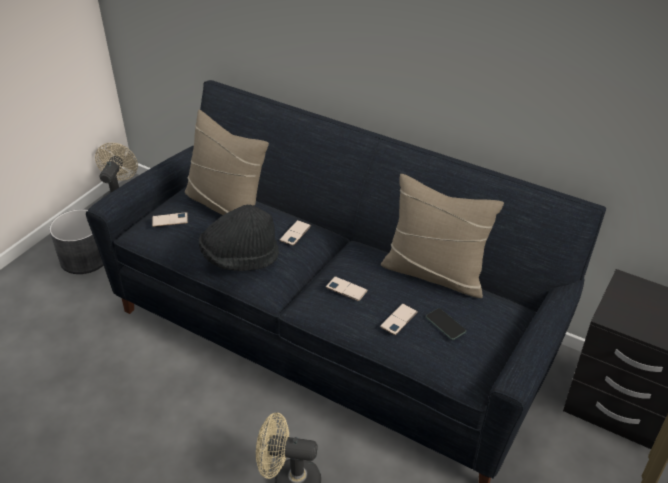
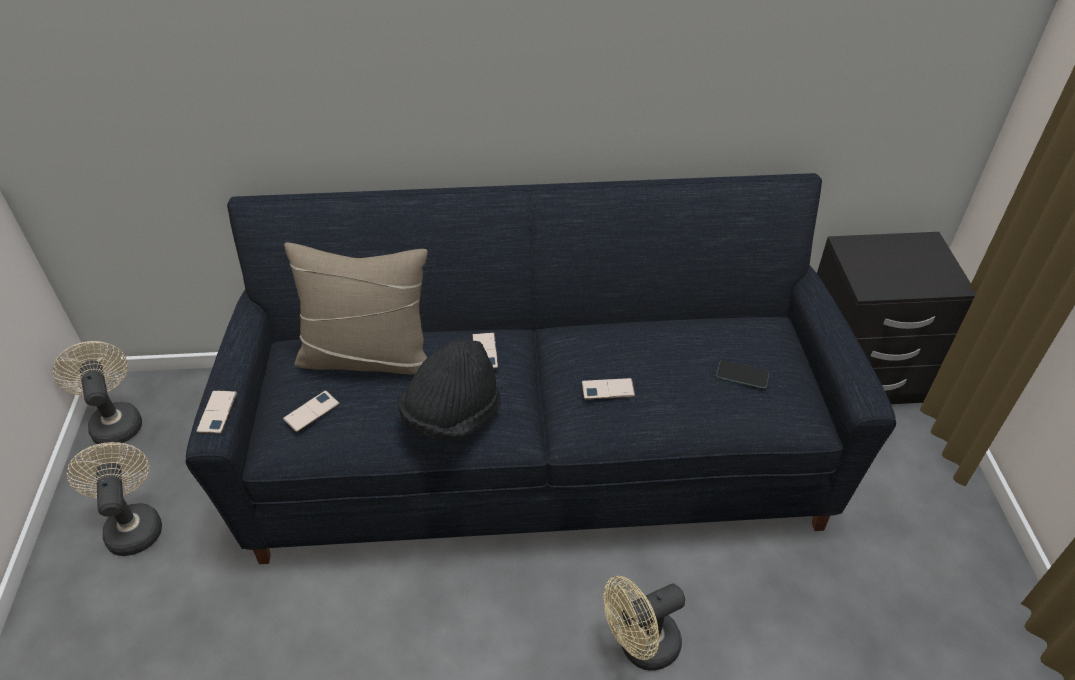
camera: 35 degrees left, 5 degrees up
grey planter [49,209,104,274] -> beige fan [67,442,162,556]
phone [380,303,418,335] -> phone moved to [196,390,237,434]
beige pillow [381,174,504,298] -> none

